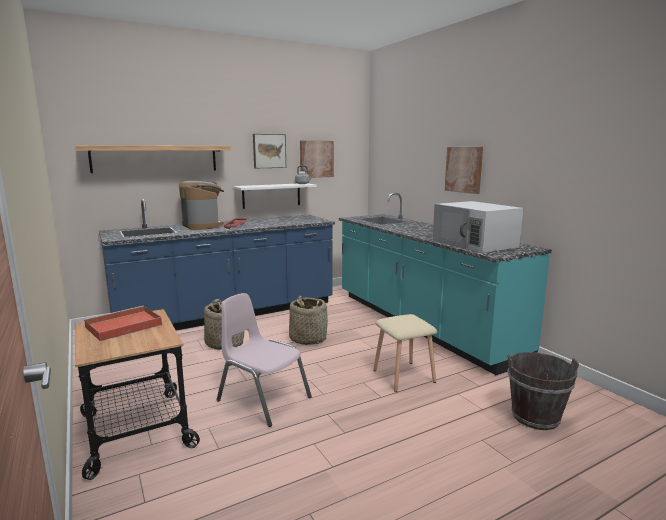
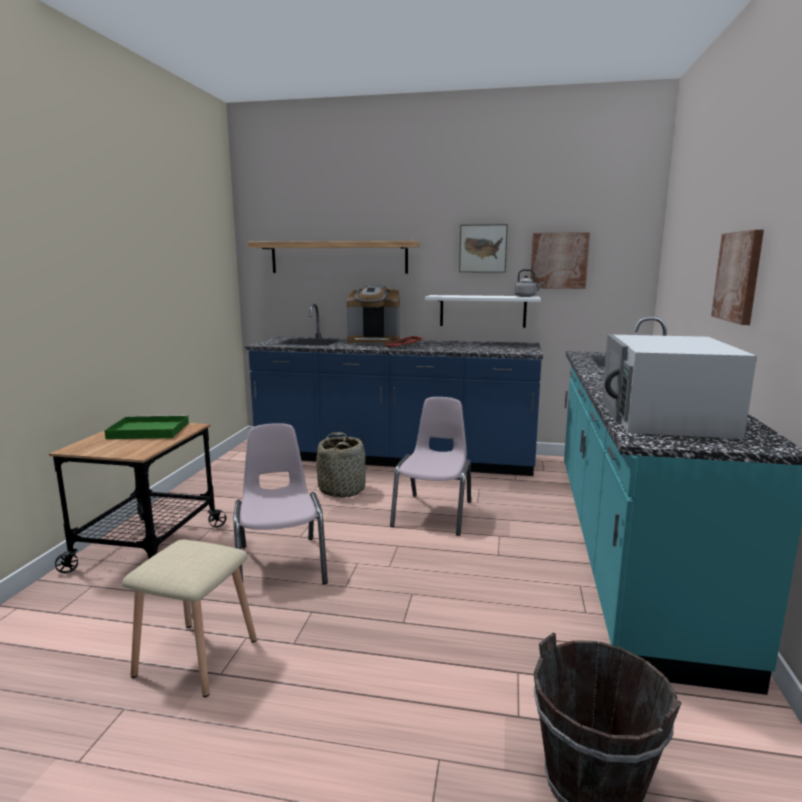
camera: 40 degrees right, 0 degrees up
red tray [84,306,162,341] -> green tray [104,415,189,439]
coffee machine [179,181,224,230] -> coffee machine turned 90 degrees clockwise [347,284,400,345]
basket [289,296,328,345] -> pink chair [390,397,471,536]
beige stool [373,314,437,392] -> beige stool moved to [122,540,257,697]

